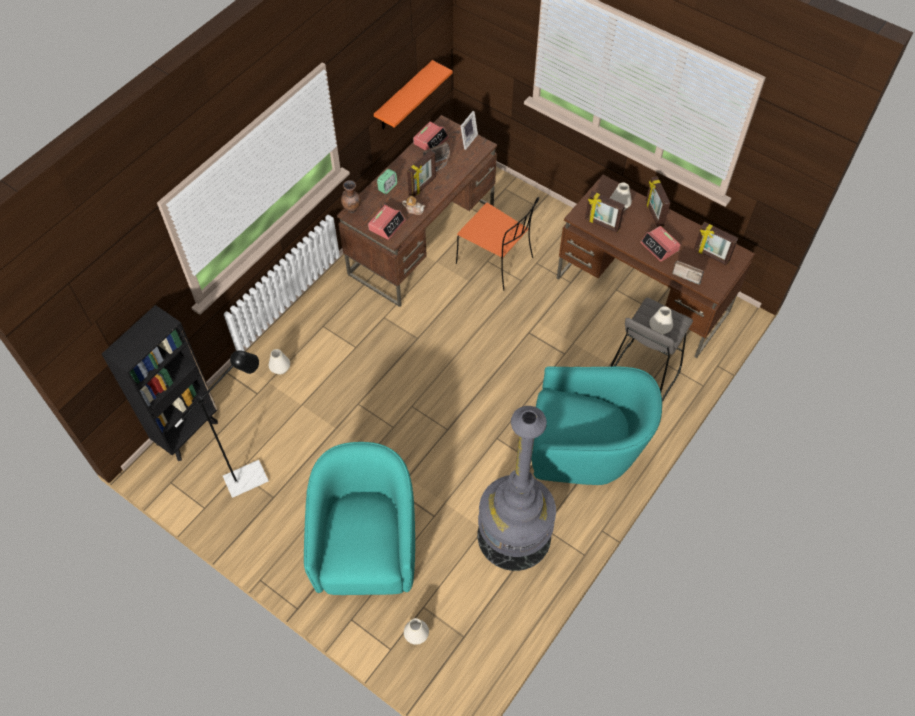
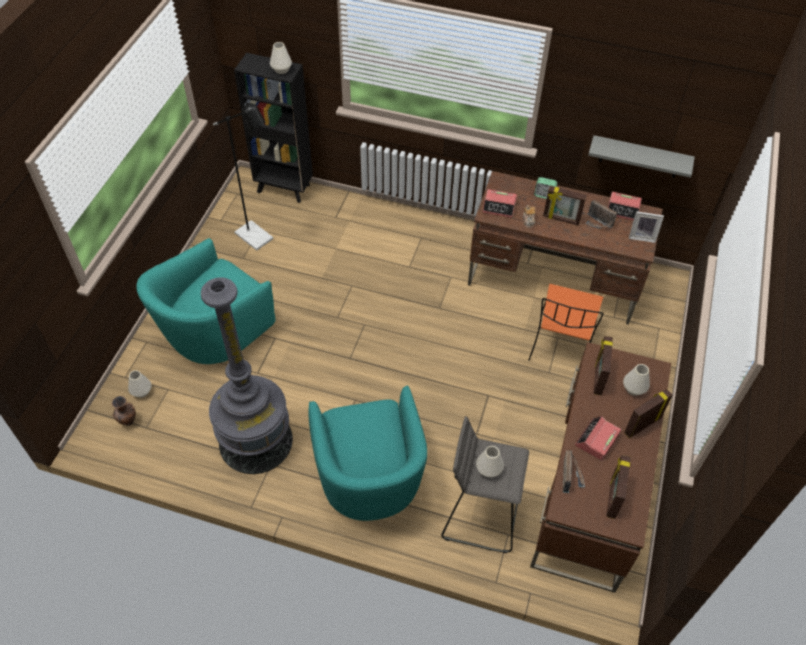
camera: 70 degrees right, 5 degrees down
white vase [269,349,290,374] -> white vase moved to [270,42,292,74]
turquoise armchair [304,442,415,595] -> turquoise armchair turned 150 degrees clockwise [136,238,276,364]
brown vase [341,180,361,213] -> brown vase moved to [112,396,136,426]
orange shelf [374,60,453,129] -> grey shelf [588,135,695,178]

